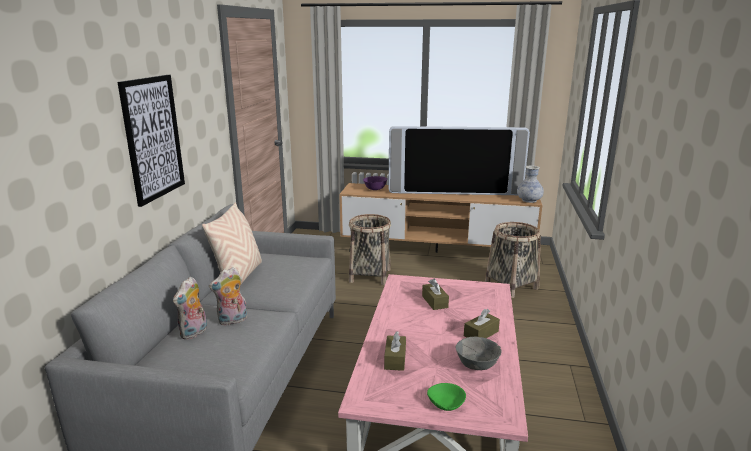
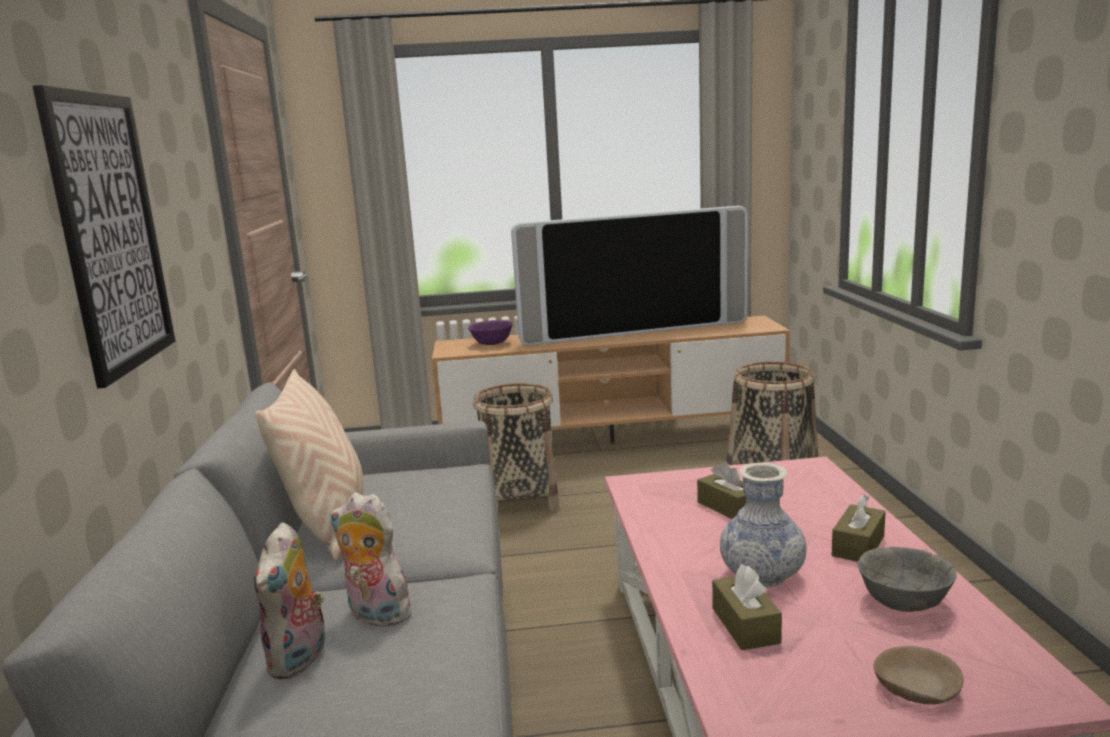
camera: 15 degrees left, 5 degrees down
plush toy [209,267,247,326] -> plush toy turned 75 degrees clockwise [330,492,414,630]
green bowl [427,383,466,411] -> beige bowl [874,646,963,704]
vase [517,166,544,203] -> vase moved to [720,463,807,587]

